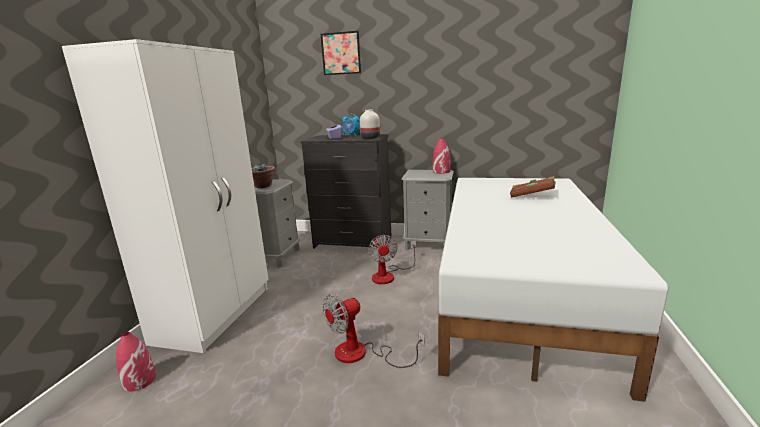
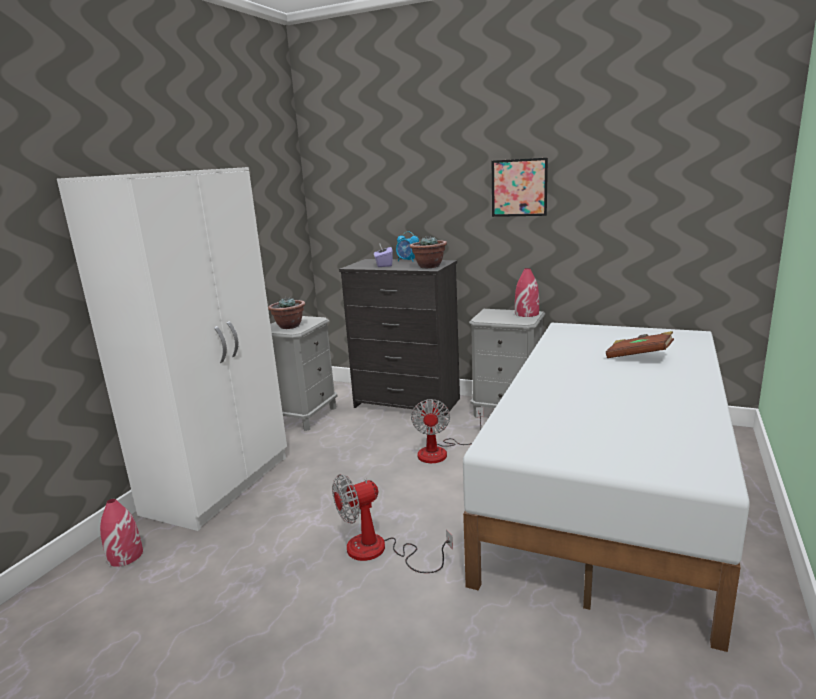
camera: 10 degrees right, 0 degrees up
picture [321,31,361,75] -> picture moved to [492,158,548,217]
white vase [360,109,380,139] -> potted plant [410,236,447,268]

